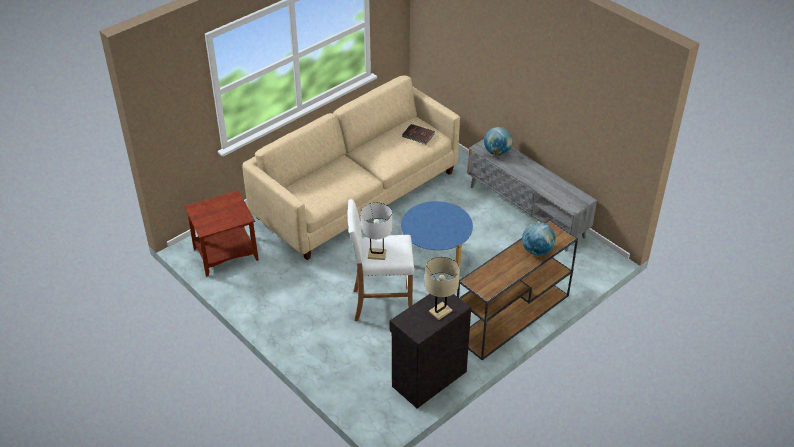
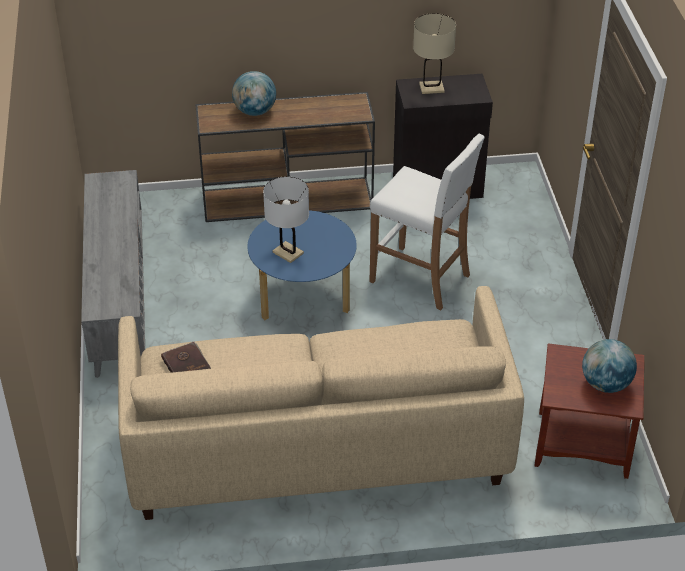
camera: 145 degrees left, 0 degrees up
white table lamp [360,202,392,260] -> white table lamp moved to [263,176,309,263]
globe [484,127,513,156] -> globe moved to [582,339,637,393]

